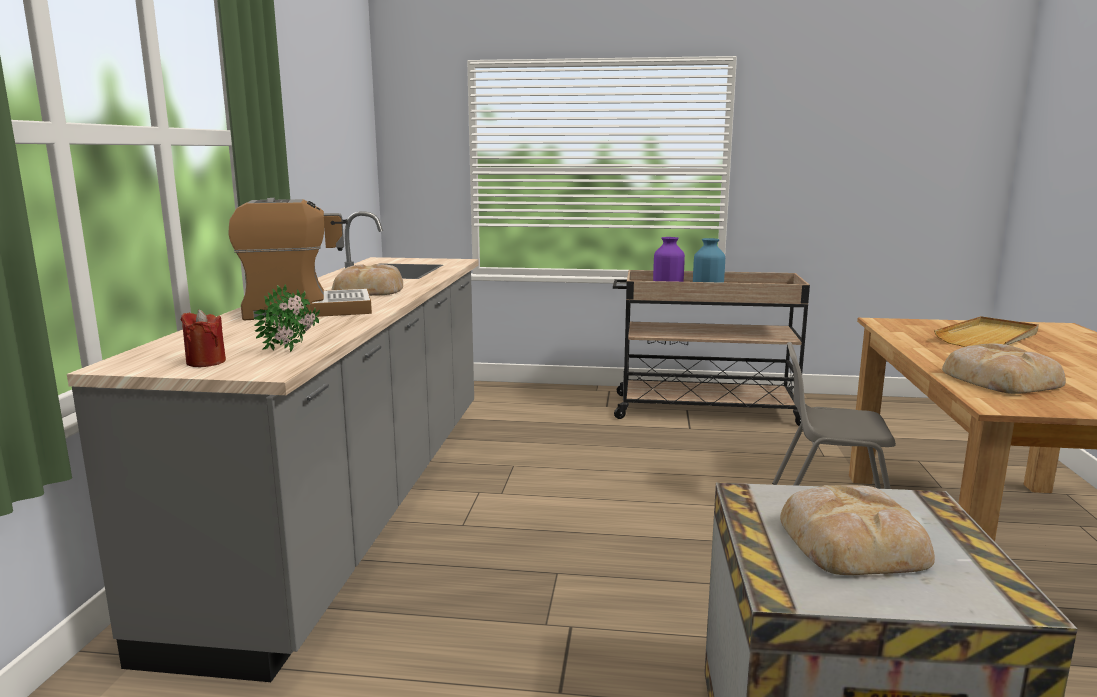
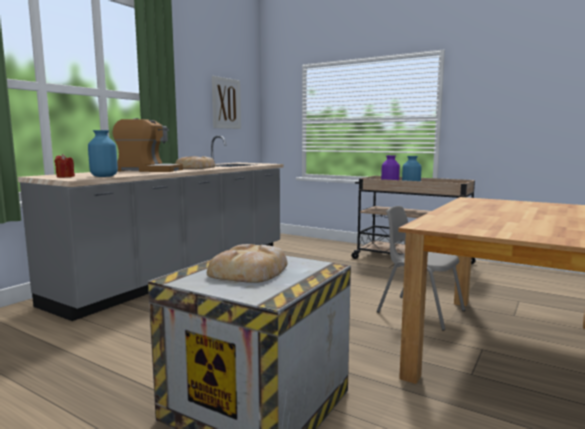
camera: 25 degrees right, 5 degrees down
potted plant [253,284,320,352] -> blue vase [88,130,118,177]
beige tray [934,316,1039,347] -> none
bread [942,343,1066,394] -> none
none -> picture [212,76,241,129]

